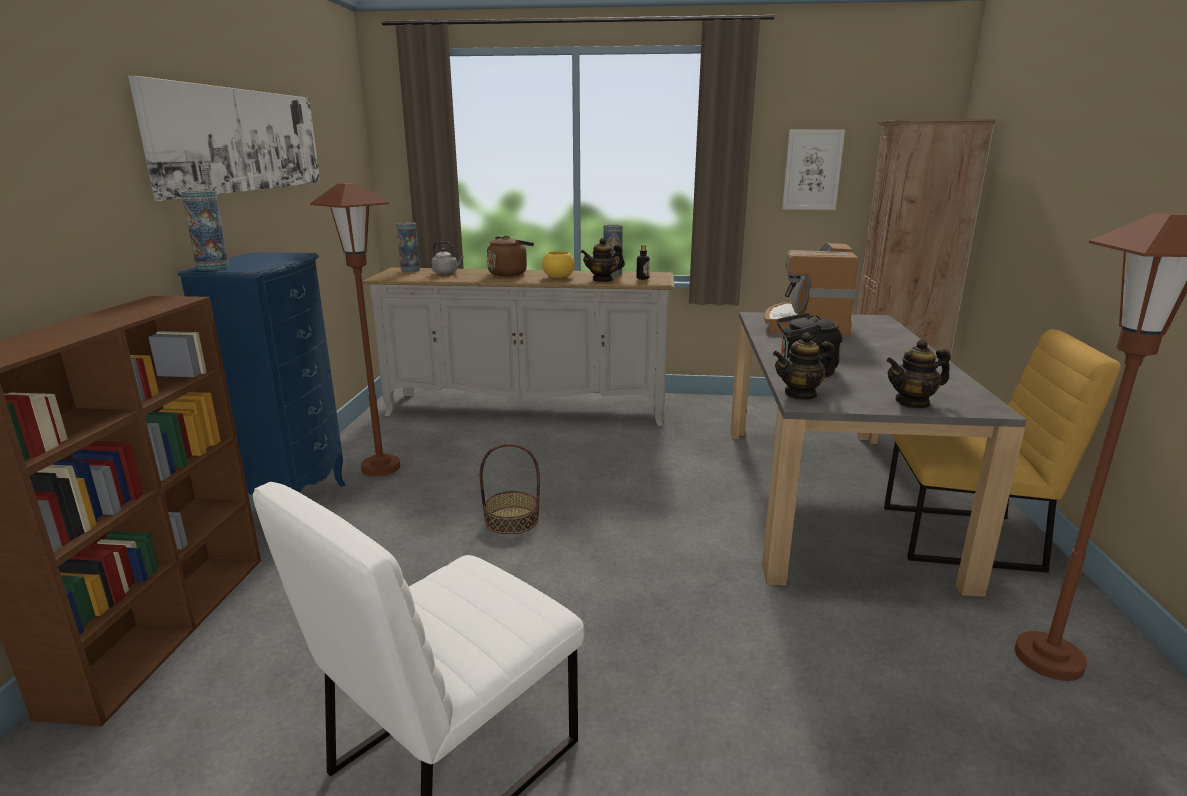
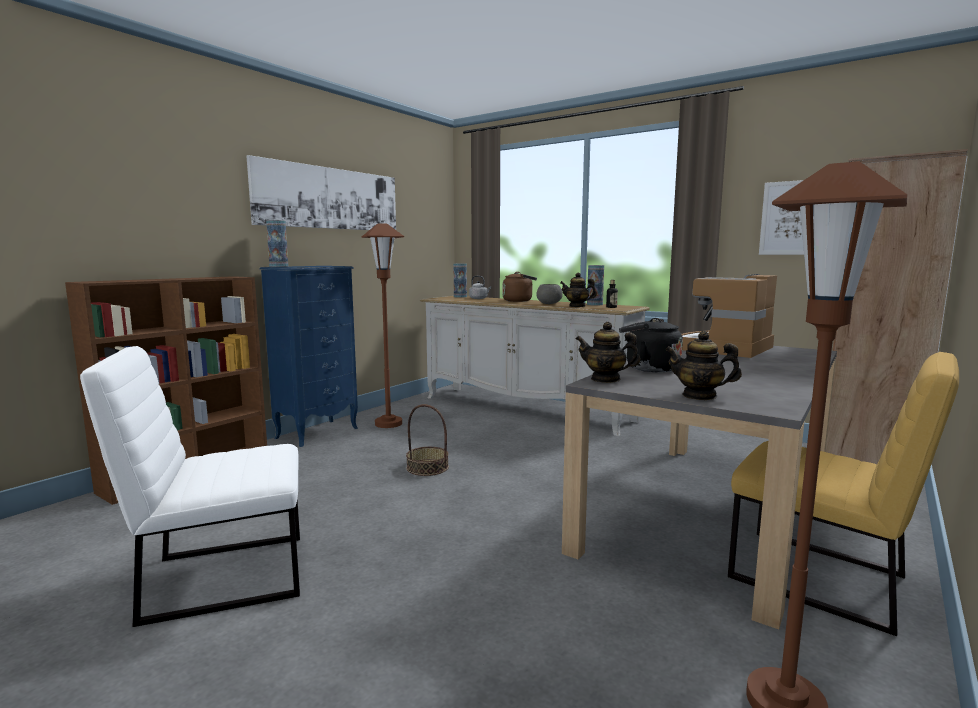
camera: 30 degrees right, 10 degrees down
yellow bowl [542,251,575,278] -> grey bowl [536,284,563,304]

